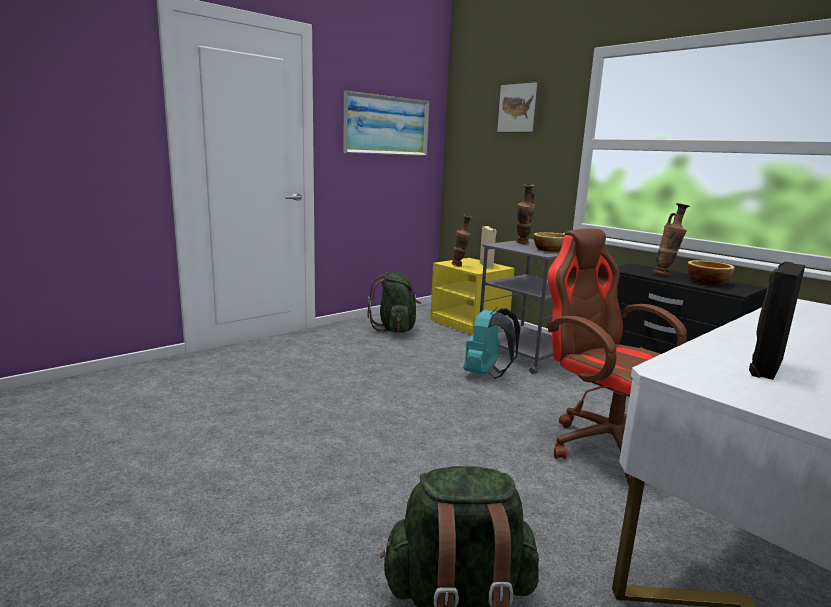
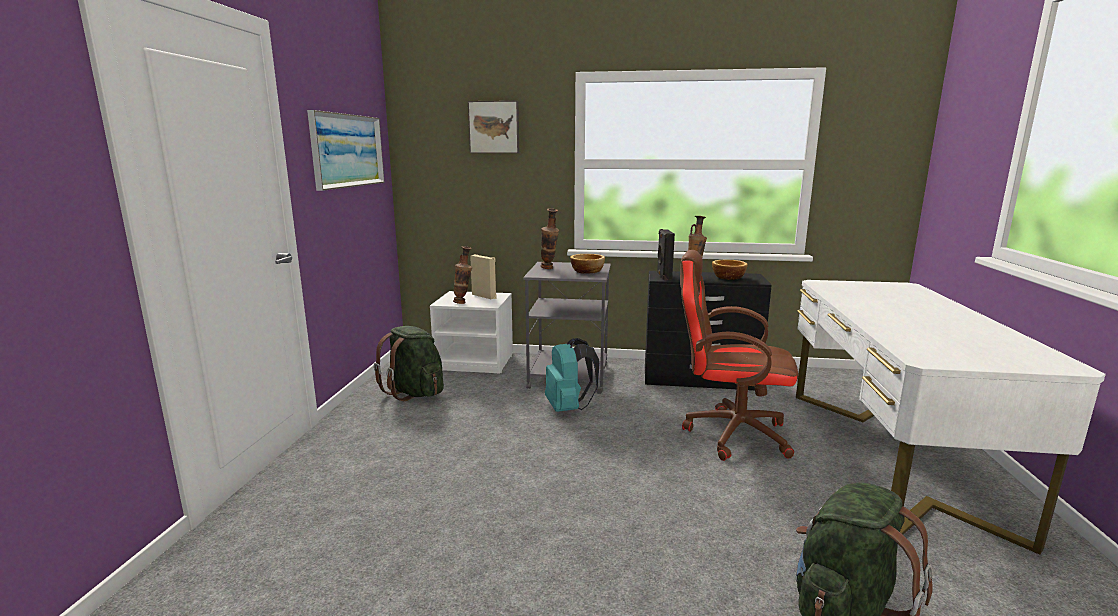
camera: 40 degrees left, 0 degrees up
yellow nightstand [430,258,515,335] -> white nightstand [430,291,513,374]
black speaker [749,261,805,380] -> black speaker moved to [657,229,675,280]

